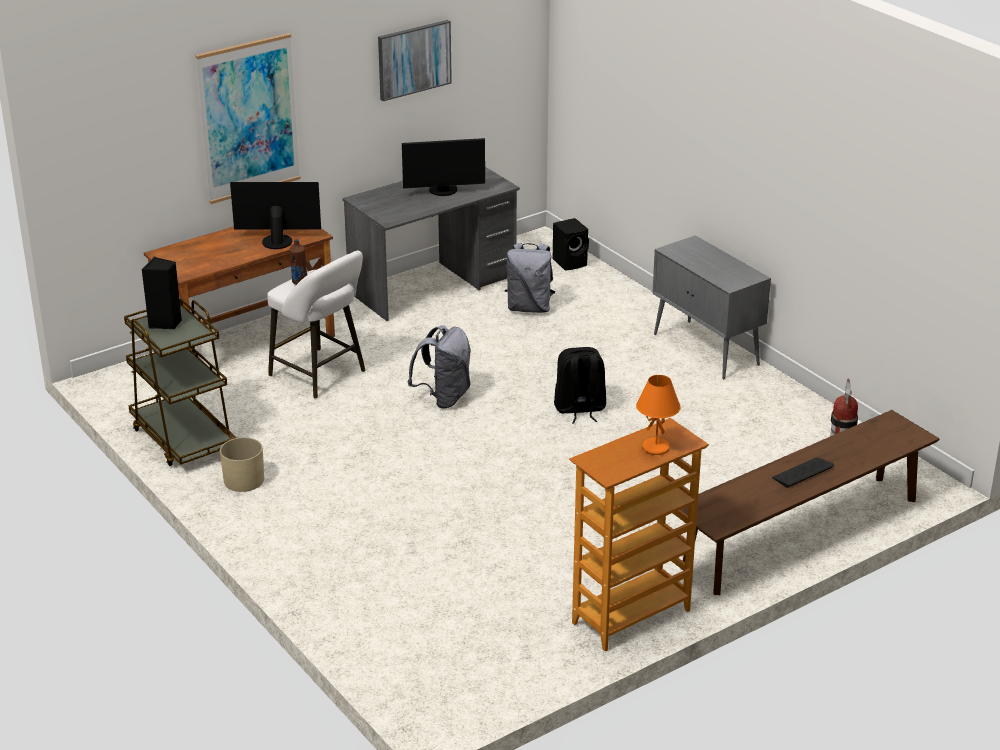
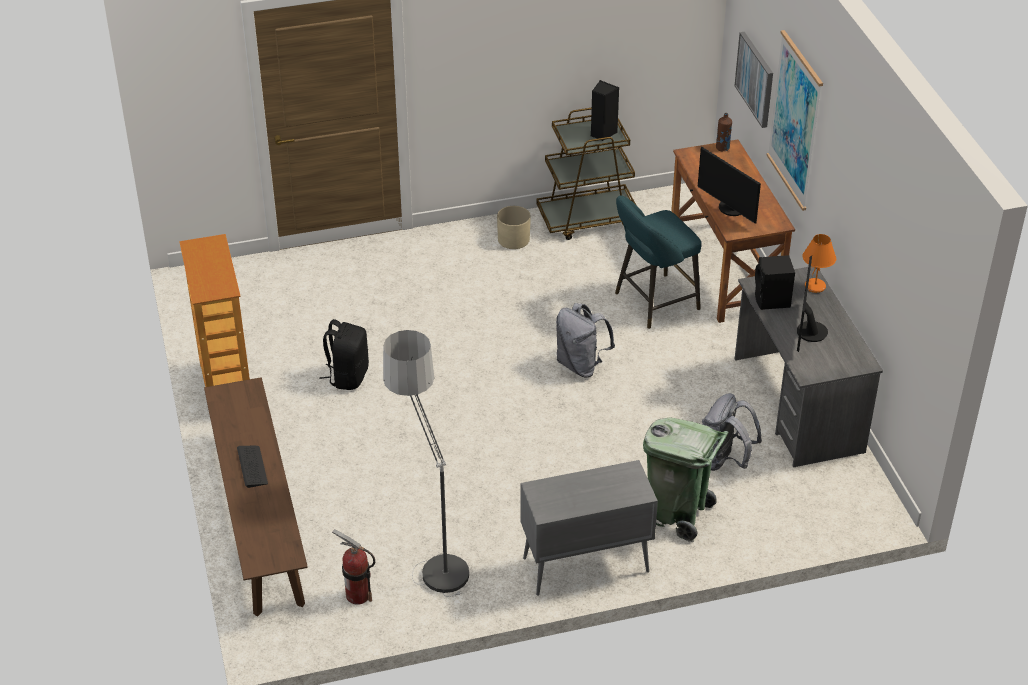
camera: 110 degrees right, 10 degrees up
monitor [230,182,321,249] -> monitor turned 120 degrees clockwise [698,146,761,223]
white stool [267,251,365,399] -> turquoise stool [615,196,701,329]
brown bottle [289,239,307,285] -> brown bottle moved to [716,113,732,151]
picture [378,20,452,101] -> picture moved to [734,32,773,128]
black speaker [553,218,589,271] -> black speaker moved to [755,255,795,310]
black backpack [554,347,606,424] -> black backpack moved to [320,319,369,390]
orange table lamp [636,375,681,455] -> orange table lamp moved to [803,234,836,293]
none -> floor lamp [383,330,469,597]
none -> green trash can [643,417,729,542]

